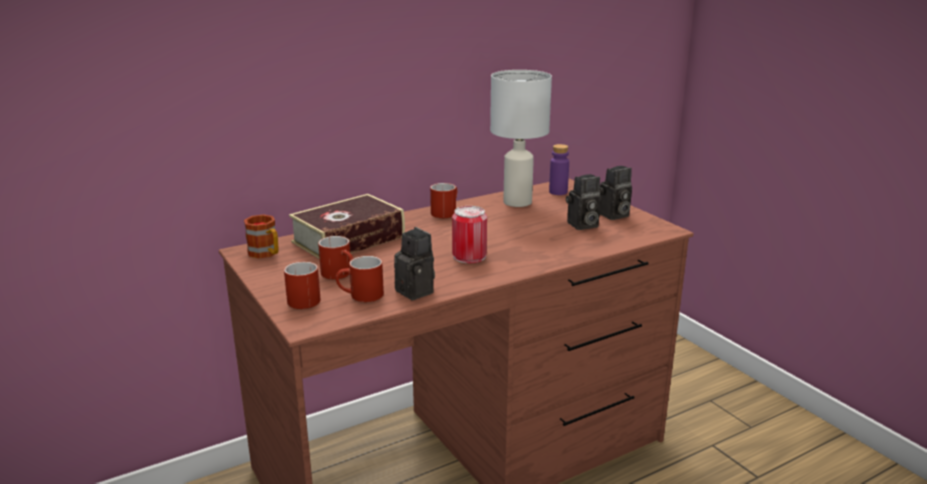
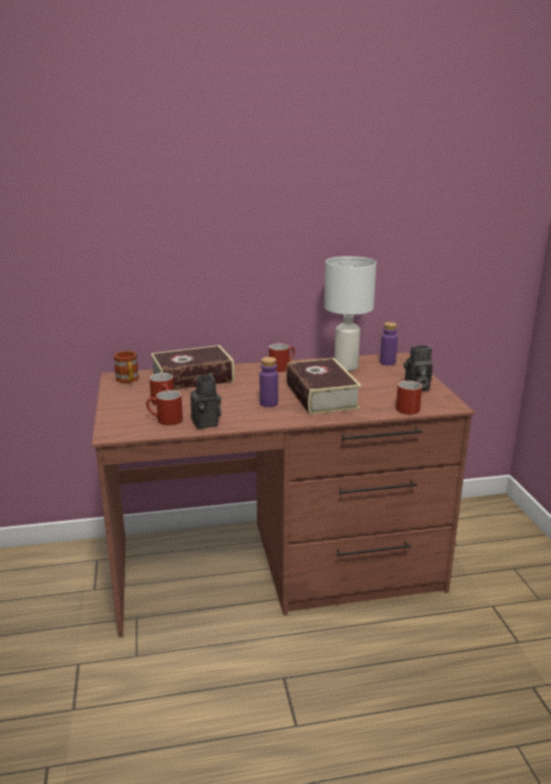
camera: 20 degrees right, 0 degrees up
red mug [284,262,321,309] -> red mug moved to [396,381,422,414]
can [452,206,487,263] -> purple bottle [260,357,278,407]
camera [566,174,601,230] -> none
none -> book [286,358,362,415]

